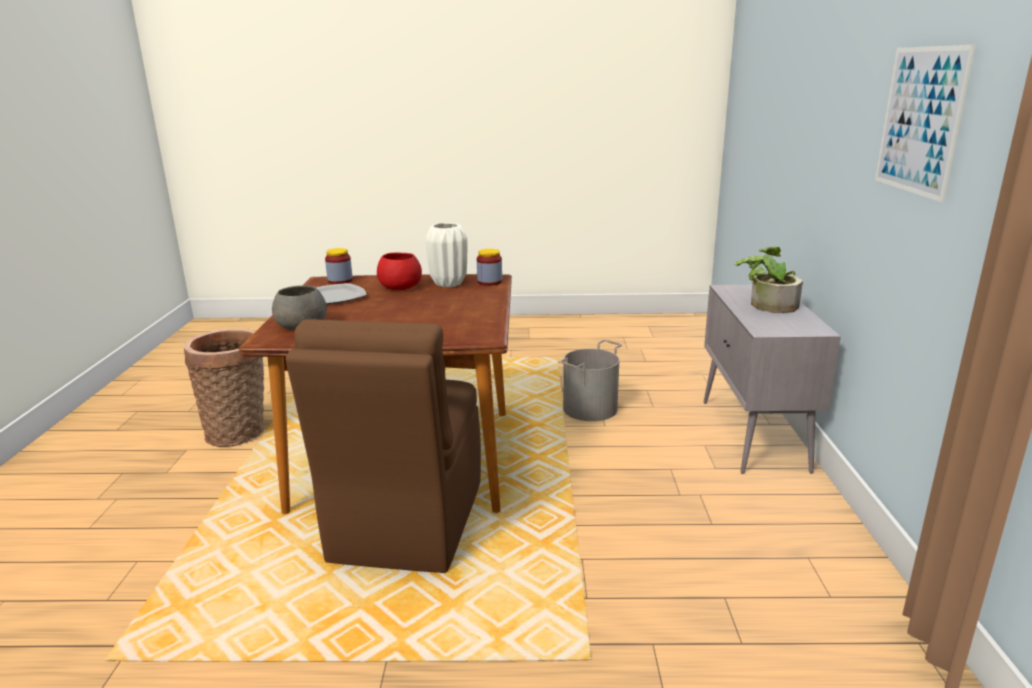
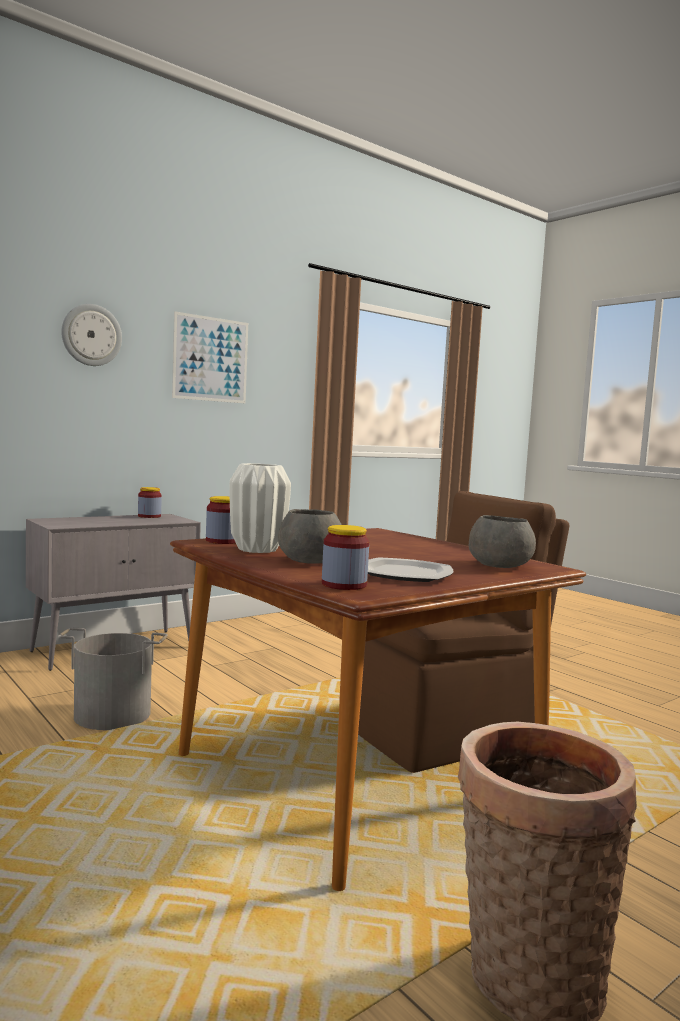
camera: 130 degrees left, 15 degrees down
red bowl [377,252,422,290] -> grey bowl [278,509,342,564]
potted plant [735,247,803,313] -> none
none -> wall clock [61,304,122,366]
none -> jar [138,487,162,518]

